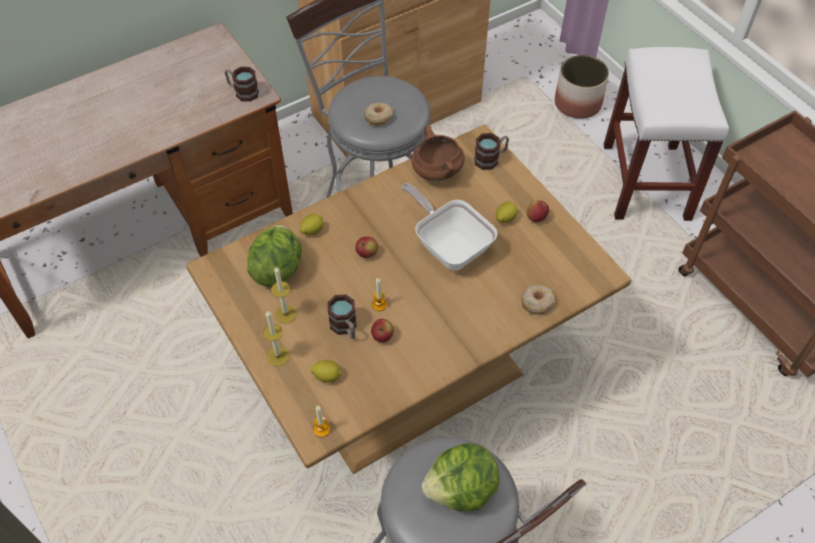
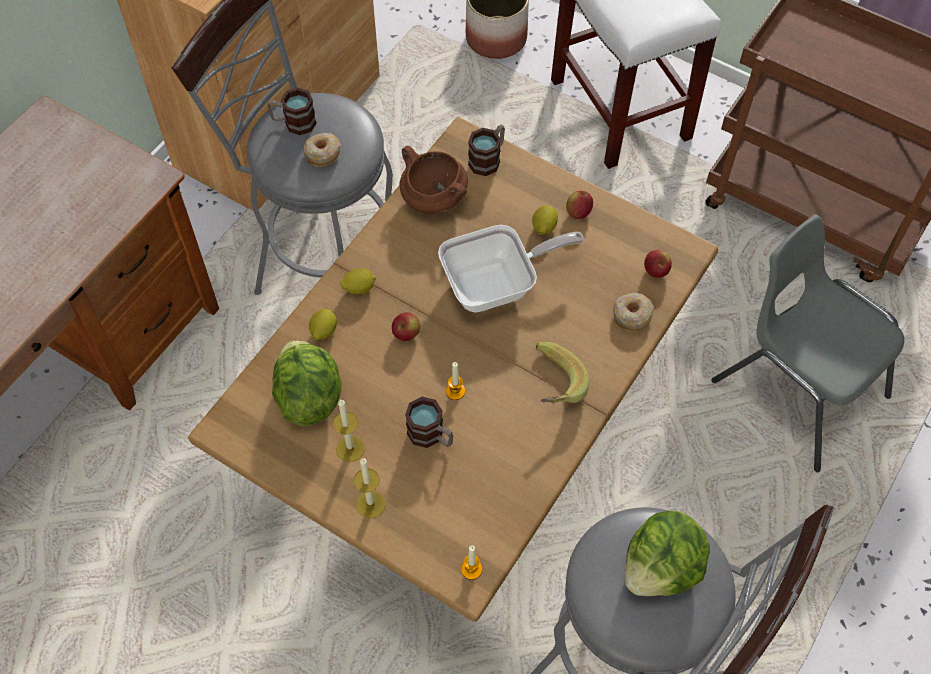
camera: 25 degrees left, 5 degrees up
mug [225,66,259,102] -> mug moved to [268,88,317,135]
lemon [311,360,342,383] -> lemon moved to [340,268,376,295]
apple [371,319,394,342] -> apple moved to [644,250,672,278]
frying pan [401,183,497,270] -> frying pan turned 135 degrees clockwise [438,225,585,312]
none -> banana [536,342,589,404]
none -> grey chair [711,214,904,472]

